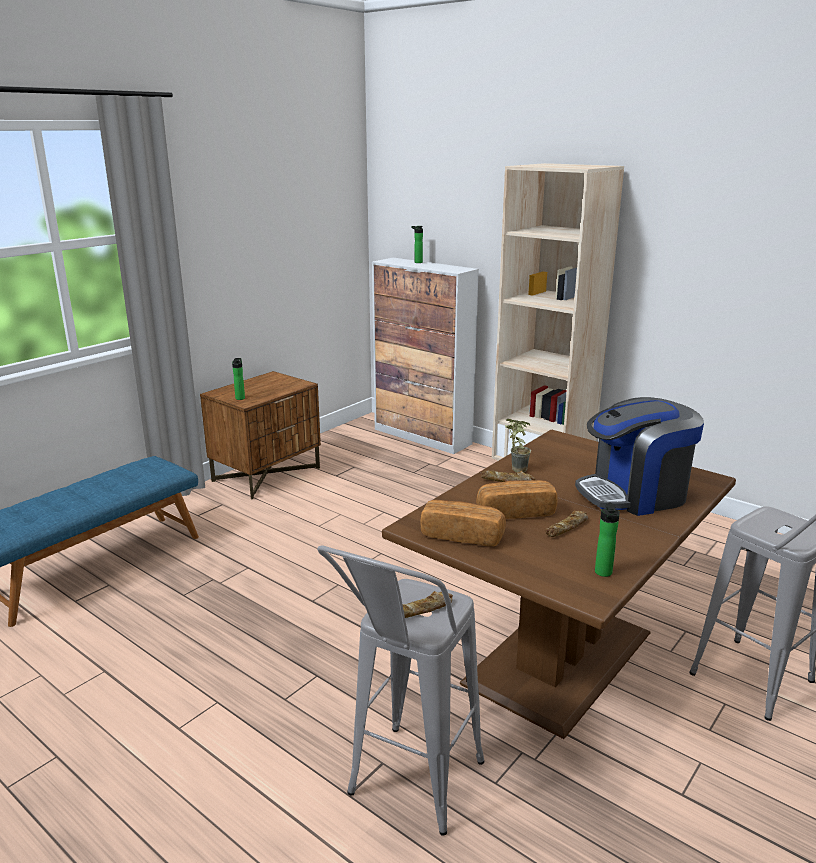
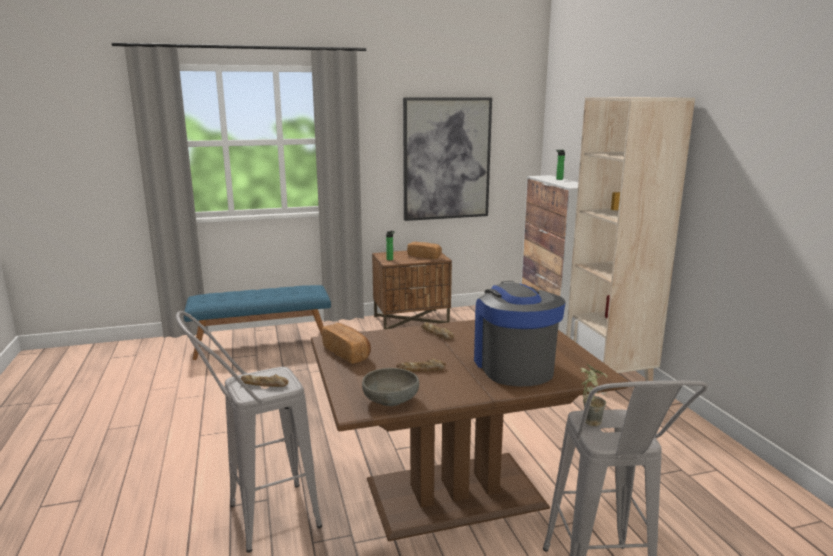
camera: 35 degrees right, 5 degrees down
bread [476,480,558,519] -> bread moved to [407,242,442,259]
potted plant [505,419,531,472] -> potted plant moved to [581,364,607,426]
coffee machine [575,397,704,516] -> coffee machine turned 60 degrees clockwise [474,281,566,386]
bottle [595,502,620,577] -> grey bowl [362,368,419,406]
none -> picture [403,97,492,221]

